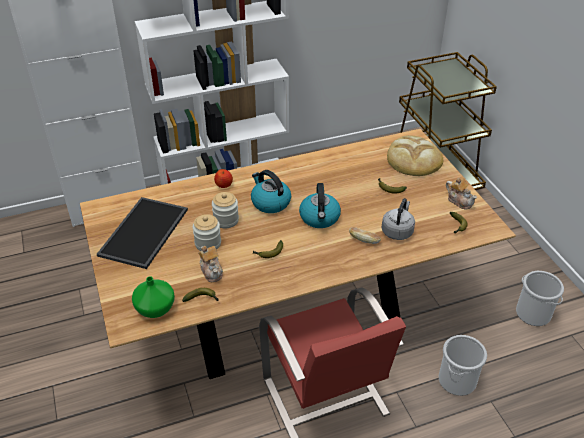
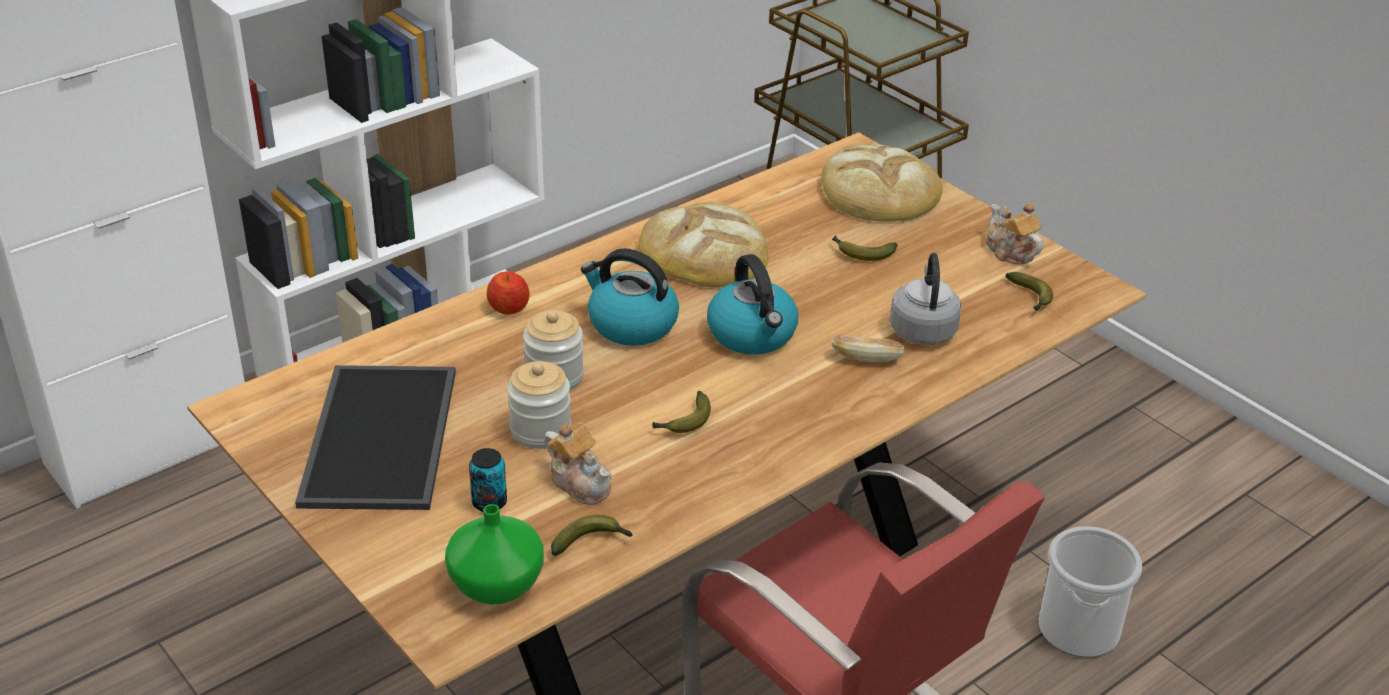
camera: 20 degrees left, 5 degrees down
teapot [446,177,477,210] -> teapot turned 150 degrees counterclockwise [986,202,1043,264]
bucket [516,271,564,326] -> none
none -> can [469,448,507,512]
none -> bread [638,202,769,288]

